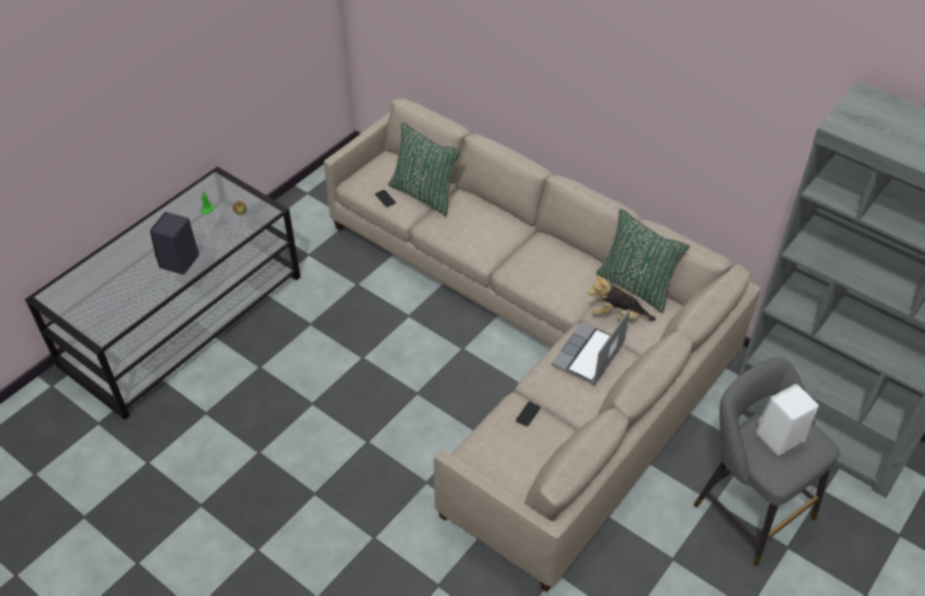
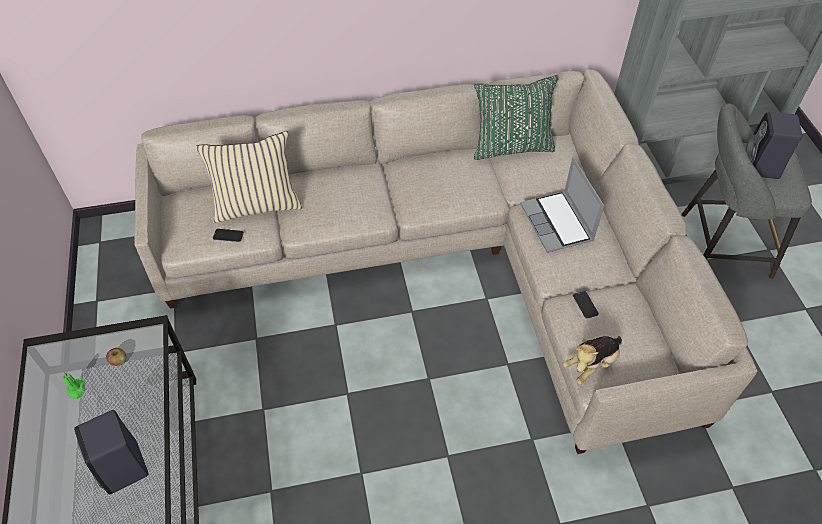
camera: 50 degrees left, 5 degrees up
green pillow [388,122,462,217] -> beige pillow [195,131,302,223]
plush toy [588,275,656,321] -> plush toy moved to [563,336,622,384]
white speaker [756,384,819,456] -> black speaker [745,112,802,179]

